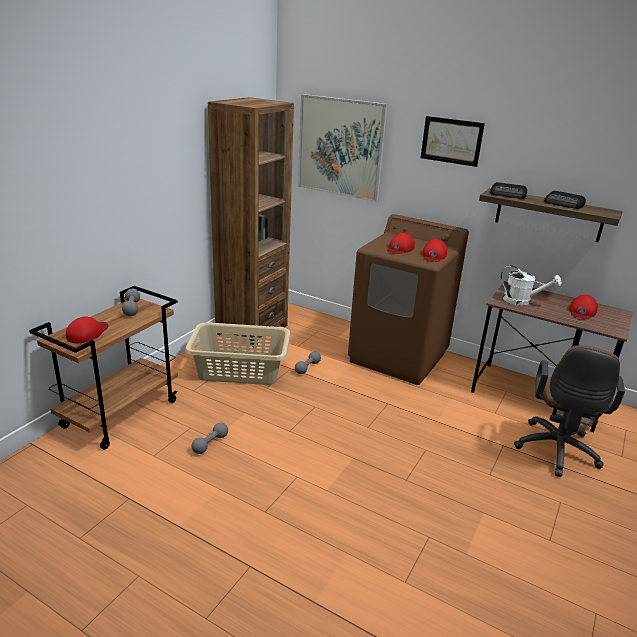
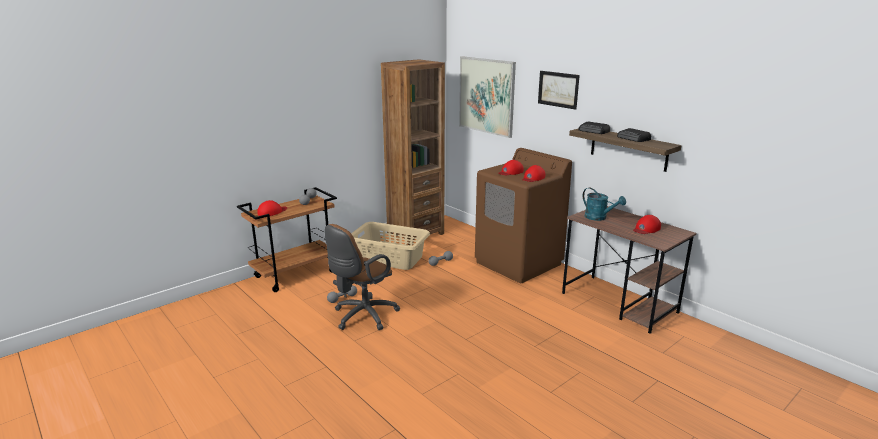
camera: 20 degrees right, 5 degrees down
white watering can [501,265,561,306] -> turquoise watering can [583,188,626,221]
brown office chair [514,345,625,477] -> brown office chair moved to [325,224,400,330]

